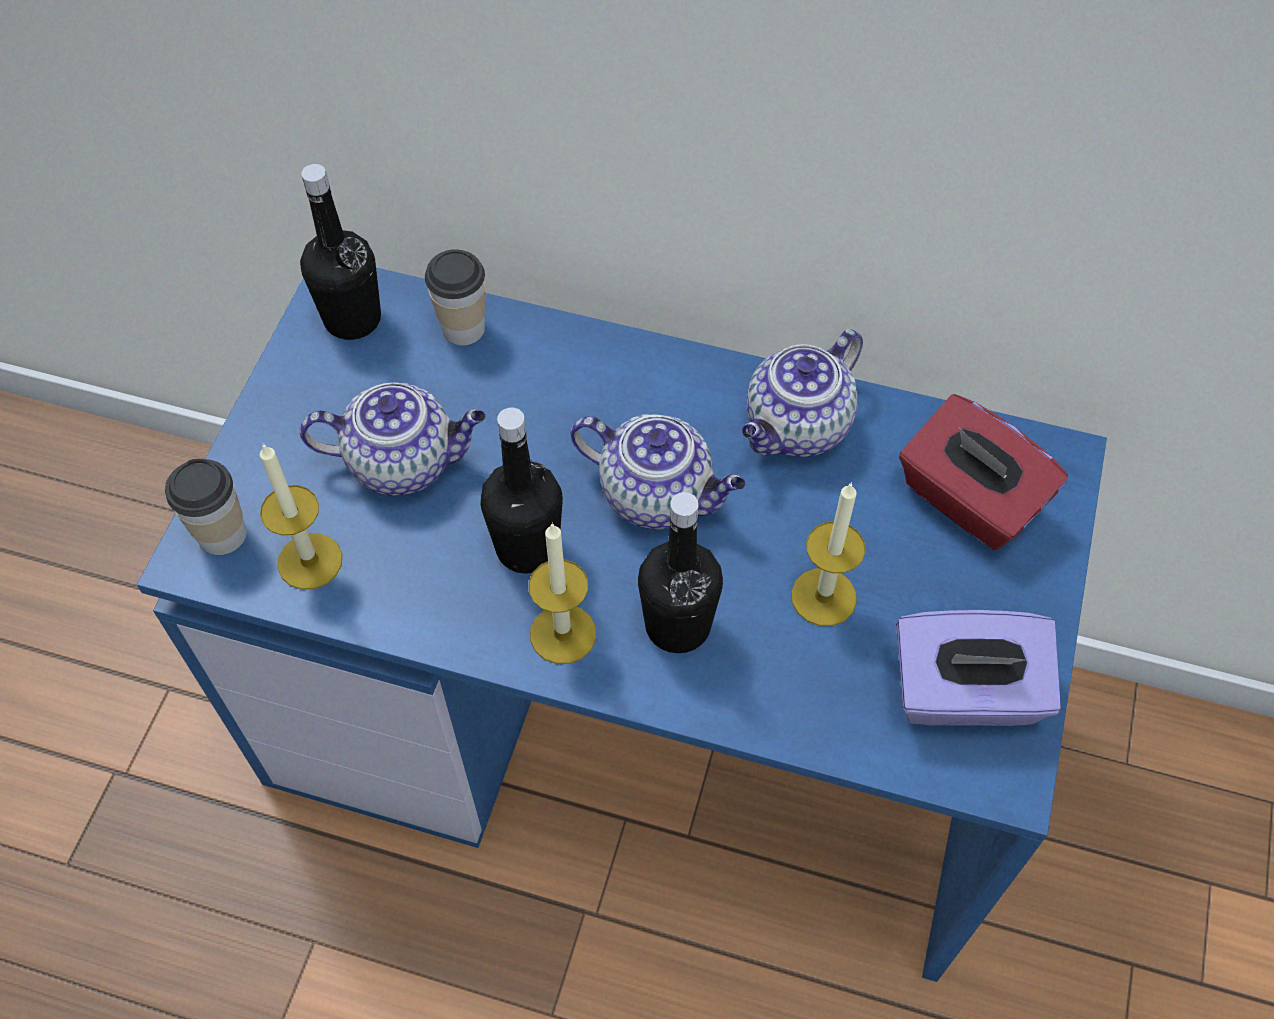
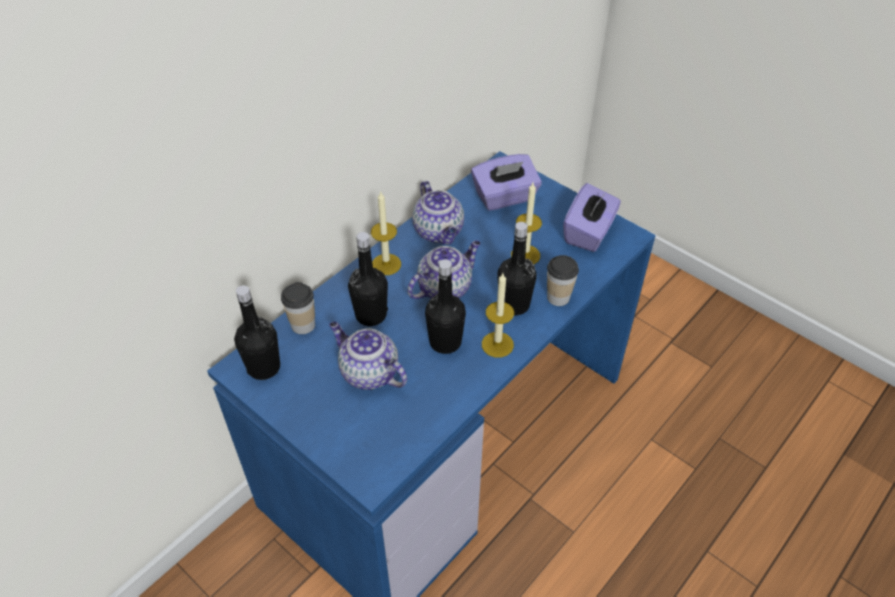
camera: 65 degrees left, 10 degrees down
cup [165,459,246,555] -> cup moved to [547,255,579,306]
candle [260,443,342,590] -> candle moved to [371,192,401,275]
teapot [299,382,486,496] -> teapot turned 75 degrees counterclockwise [329,321,407,390]
red tissue box [899,394,1068,550] -> purple tissue box [471,154,542,211]
none -> black bottle [348,232,388,326]

